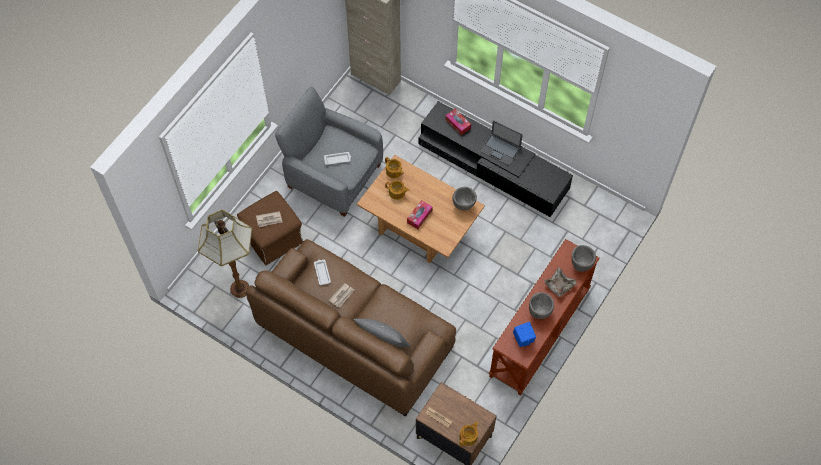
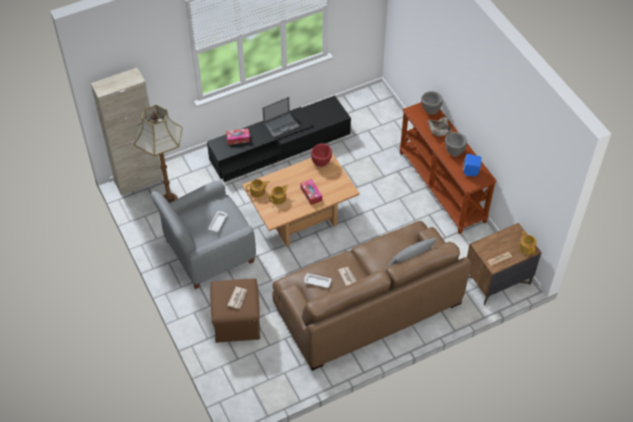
camera: 60 degrees left, 10 degrees down
floor lamp [198,210,252,298] -> floor lamp moved to [134,105,183,203]
grey bowl [453,187,477,211] -> red bowl [311,143,332,167]

